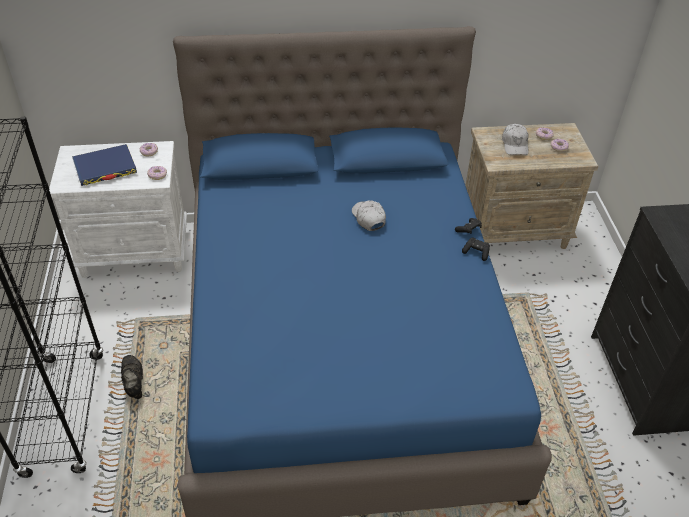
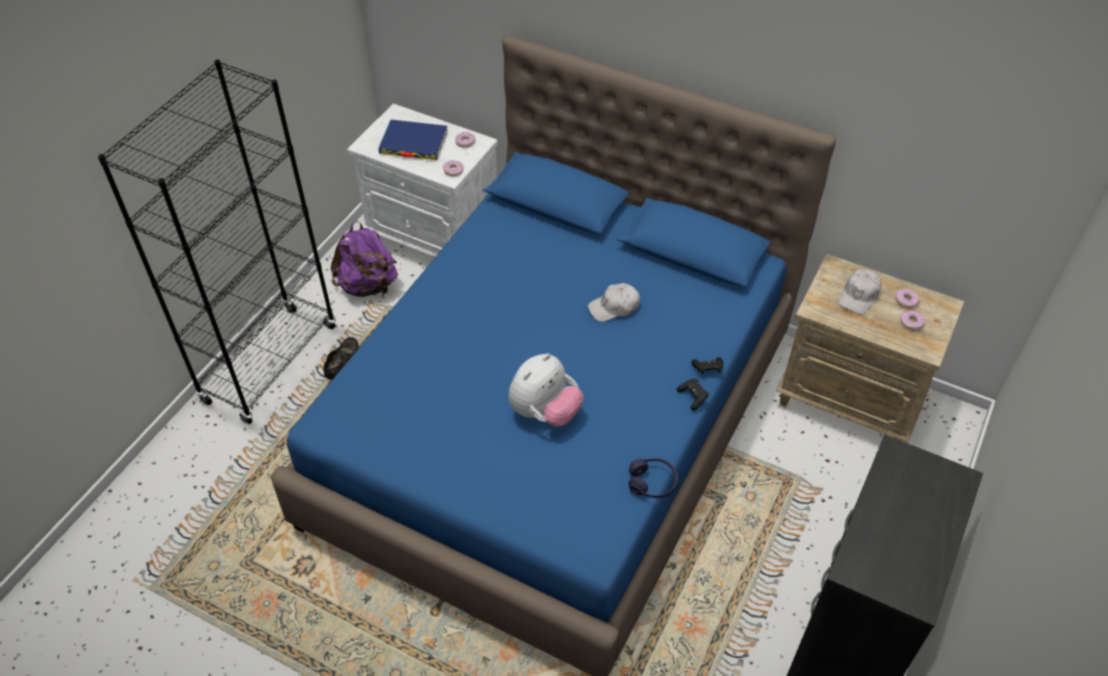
camera: 35 degrees right, 5 degrees up
white cap [352,200,386,231] -> white cap turned 120 degrees counterclockwise [588,283,640,322]
none -> purple backpack [330,220,398,297]
none -> plush toy [509,353,584,427]
none -> purple headphones [629,458,678,498]

